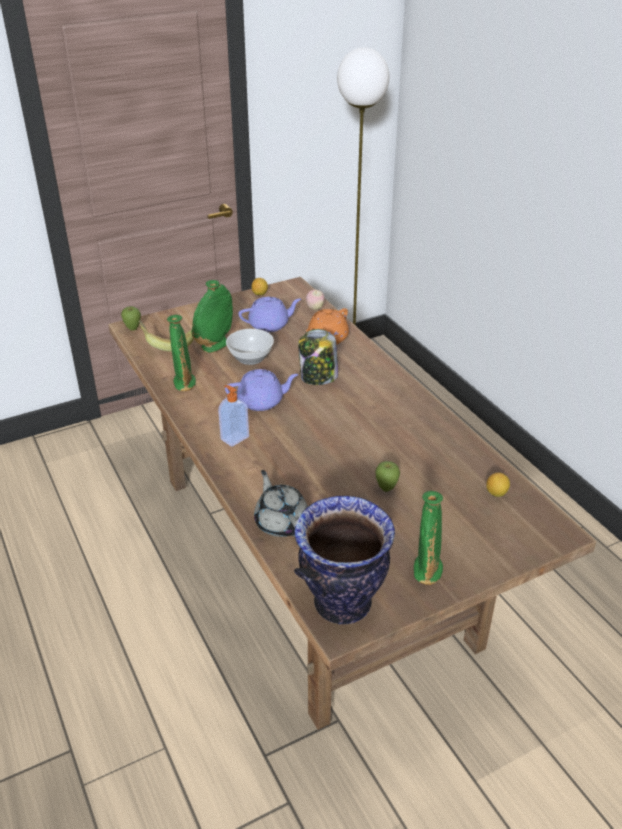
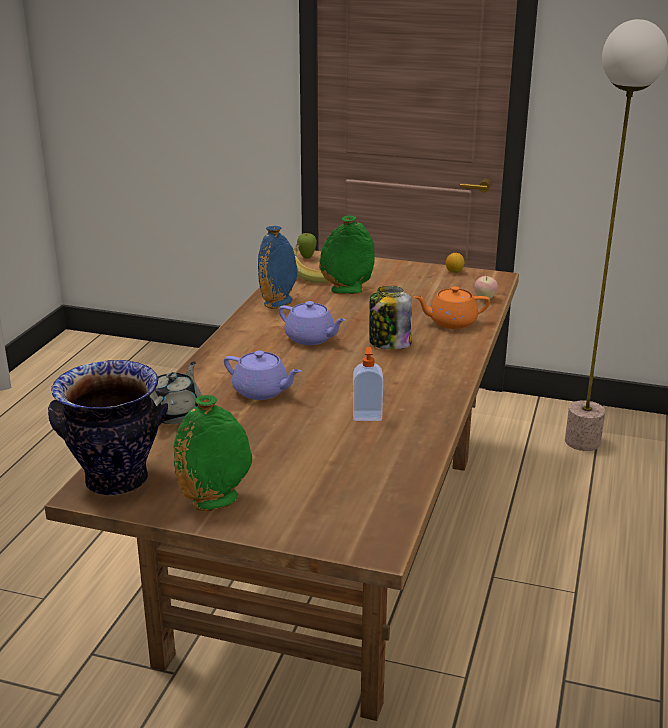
camera: 45 degrees right, 10 degrees down
green vase [167,315,196,391] -> blue vase [258,226,298,309]
soap dispenser [218,385,249,447] -> soap dispenser moved to [353,347,383,421]
bowl [226,329,274,365] -> none
purple teapot [239,297,301,332] -> purple teapot moved to [224,351,301,400]
apple [375,461,400,492] -> none
lemon [486,472,510,497] -> none

